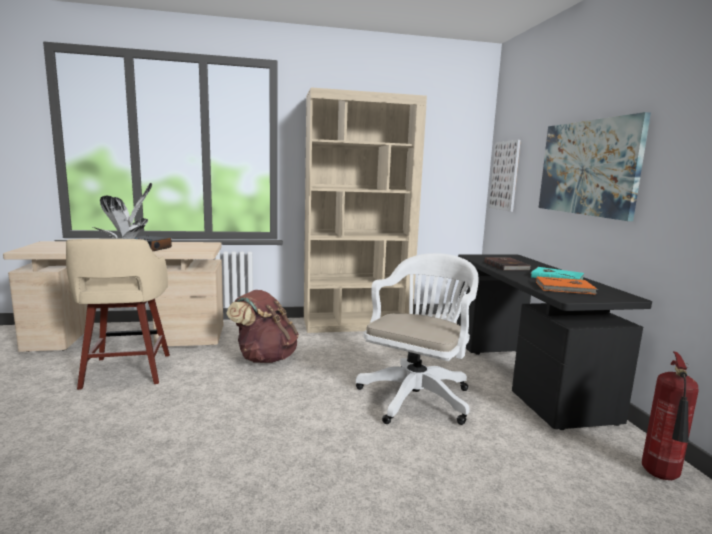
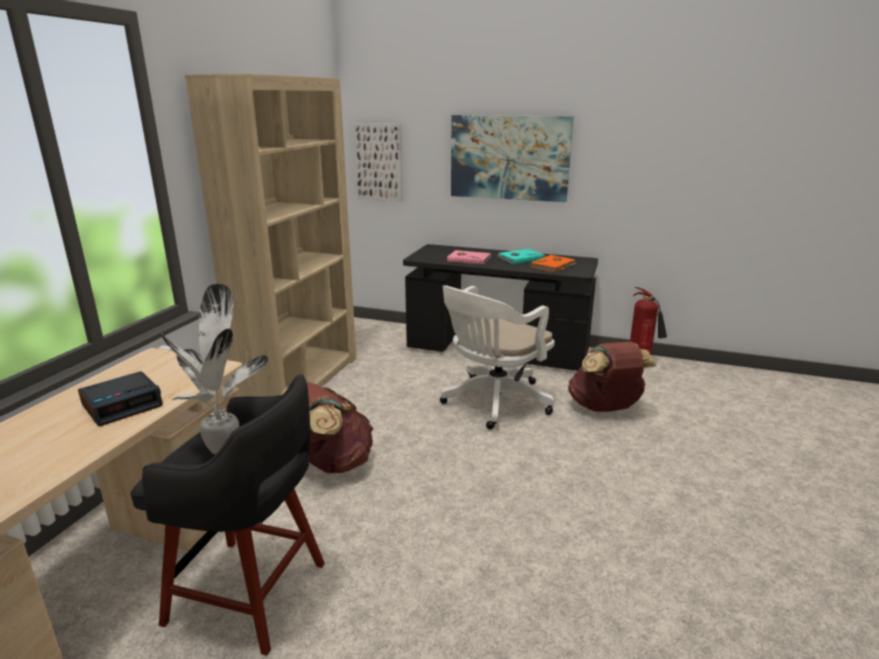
camera: 60 degrees left, 10 degrees up
beige stool [66,239,170,390] -> black stool [131,374,325,656]
white office chair [356,253,478,425] -> white office chair turned 105 degrees counterclockwise [440,286,555,429]
brown book [484,257,531,271] -> pink book [447,250,491,265]
none -> brown backpack [568,342,657,412]

